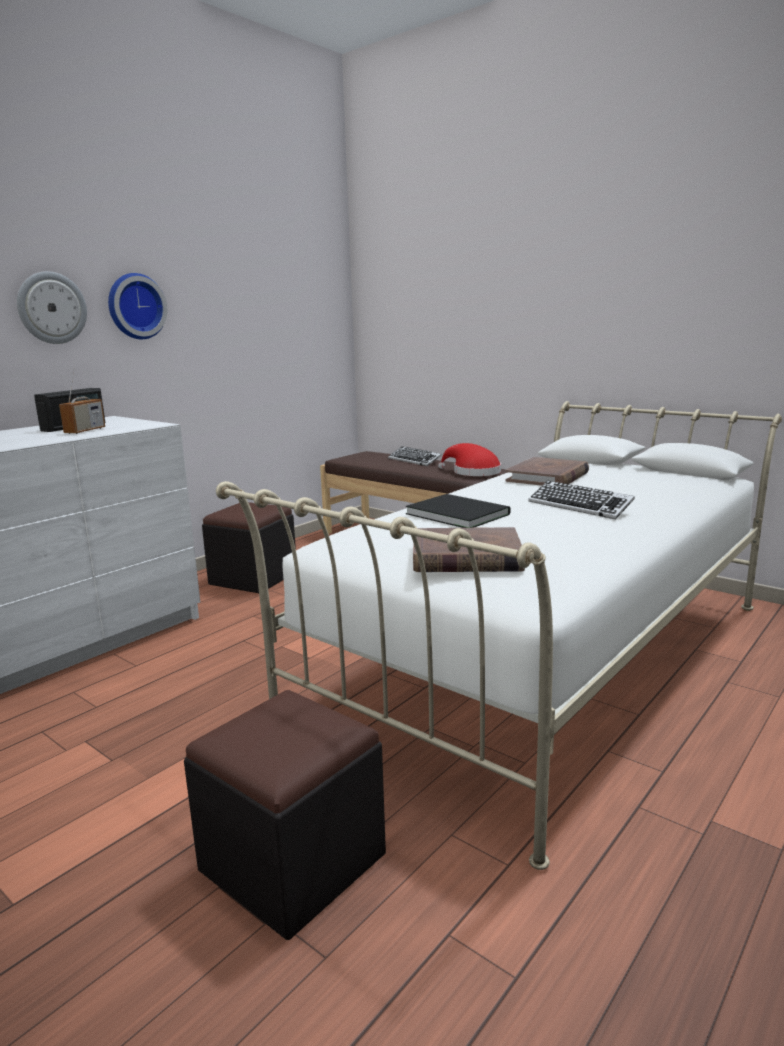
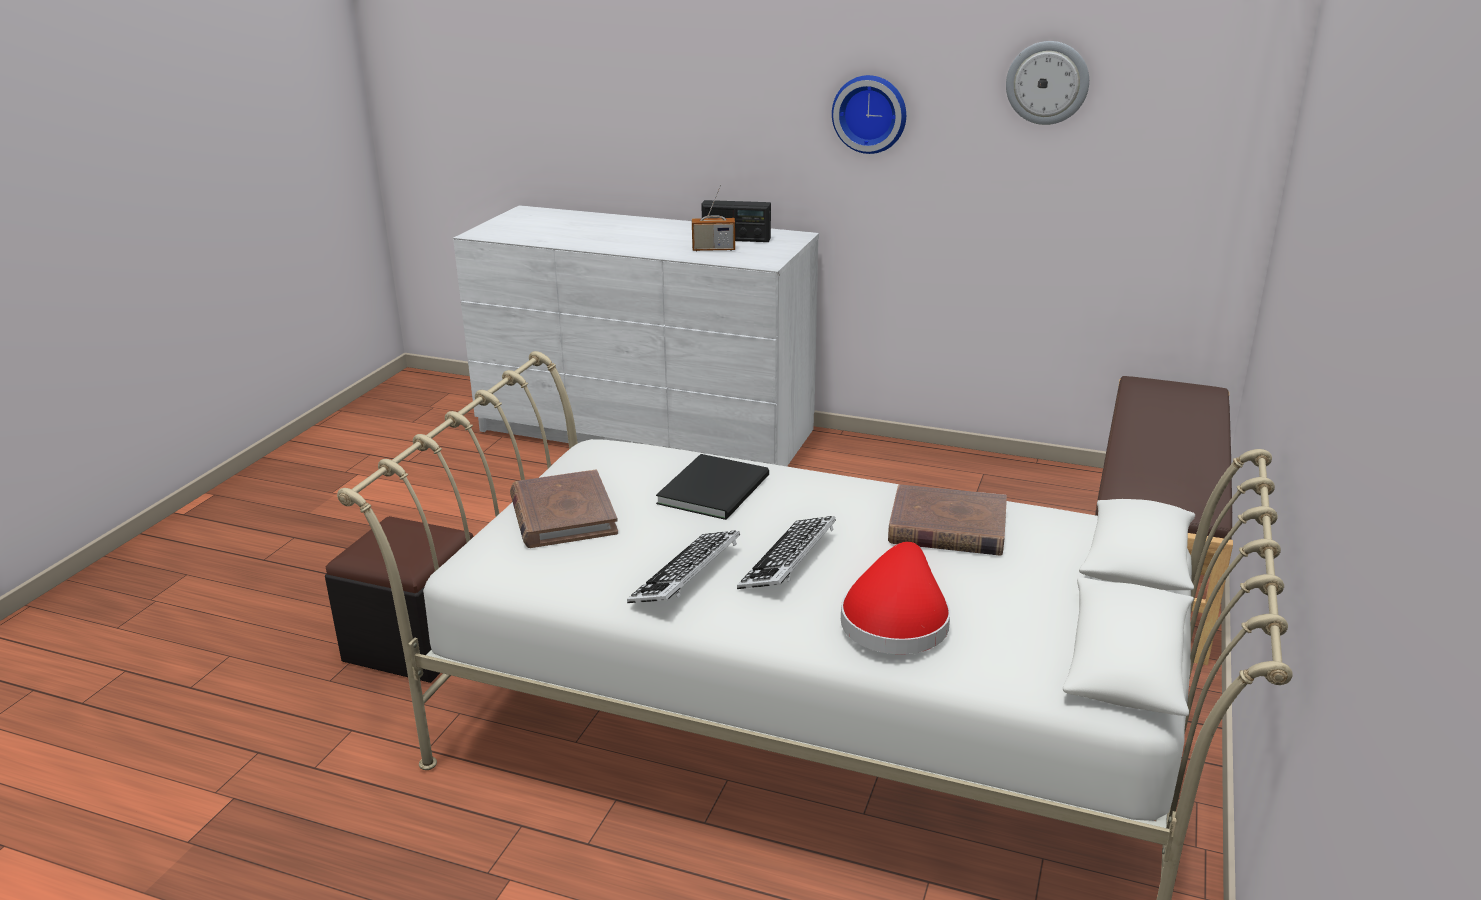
camera: 70 degrees right, 10 degrees up
wall clock [17,271,87,344] -> wall clock moved to [1006,41,1089,125]
black ottoman [202,502,296,593] -> none
keyboard [388,446,442,466] -> keyboard moved to [627,530,740,603]
red hat [438,443,501,476] -> red hat moved to [841,542,950,654]

